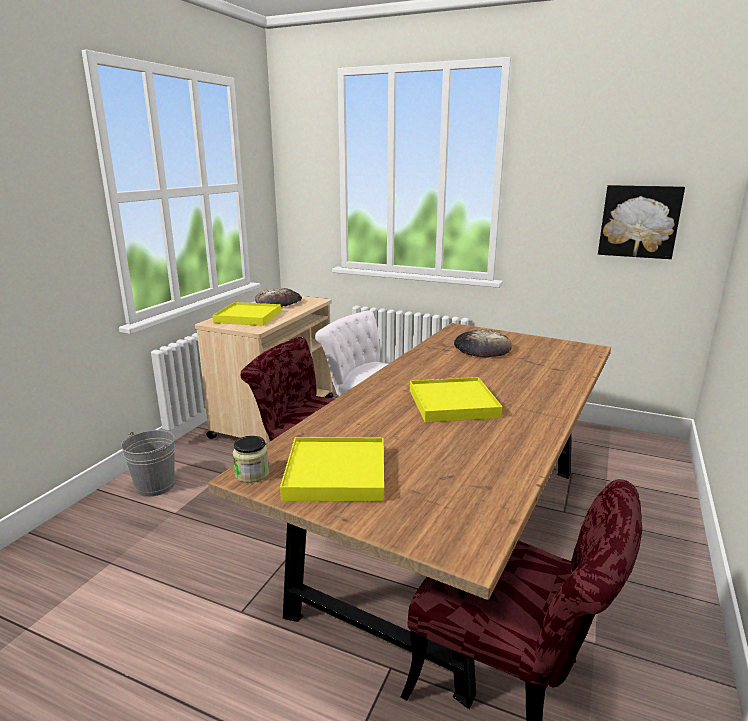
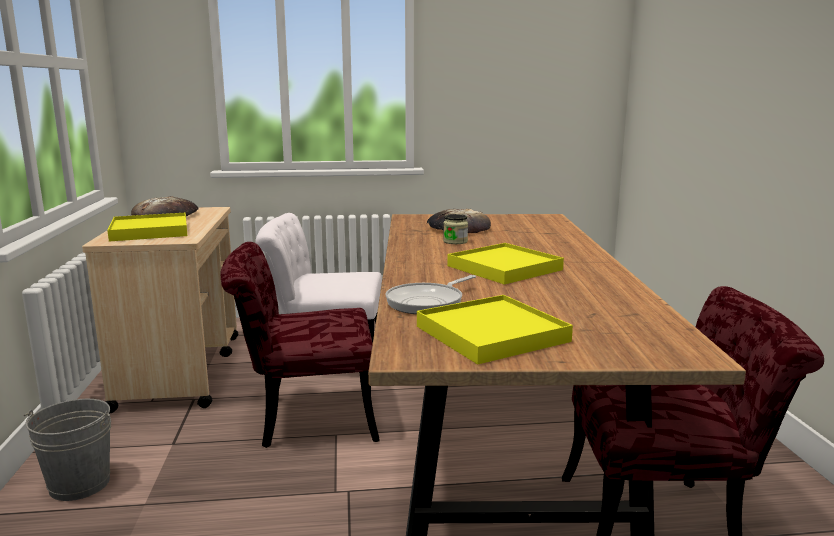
camera: 30 degrees left, 5 degrees down
jar [233,436,269,483] -> jar moved to [443,214,468,244]
picture [598,185,685,259] -> none
none -> frying pan [385,275,476,314]

